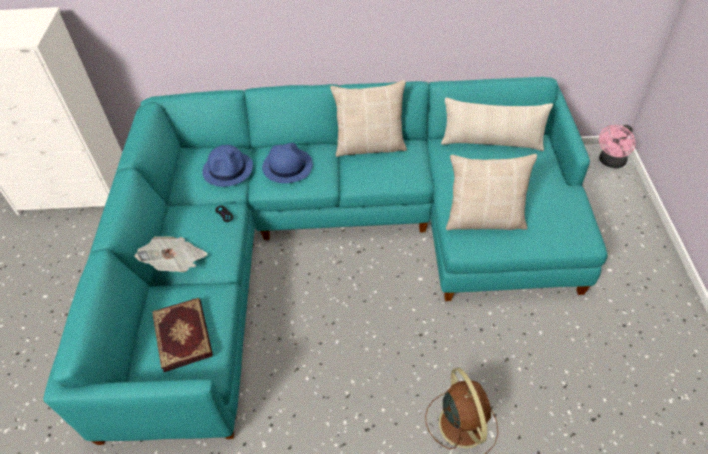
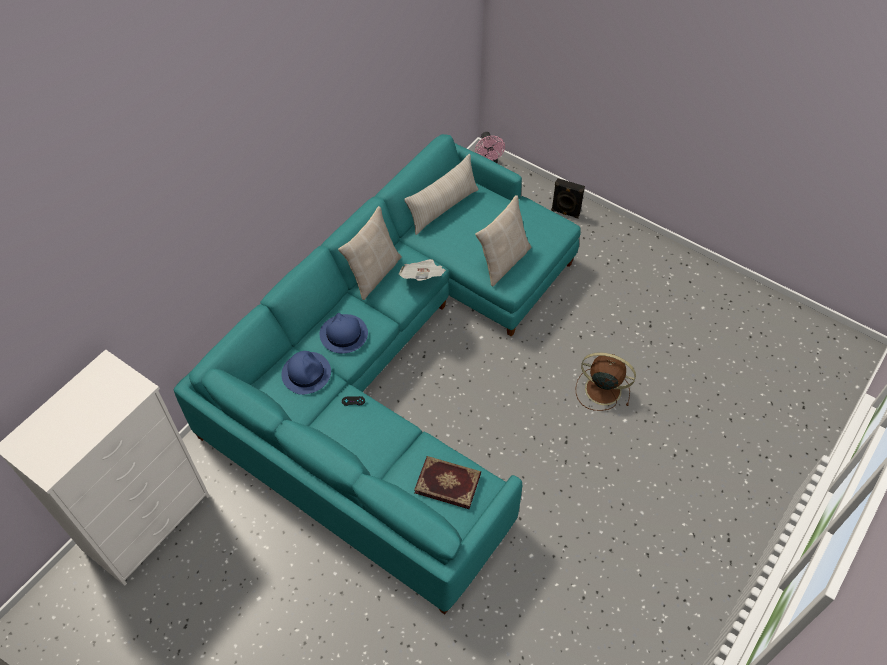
camera: 55 degrees left, 5 degrees up
newspaper [134,236,207,272] -> newspaper moved to [398,259,446,281]
none -> black speaker [551,178,585,218]

